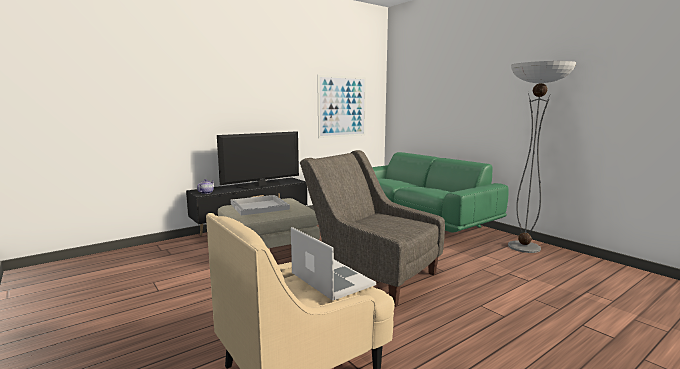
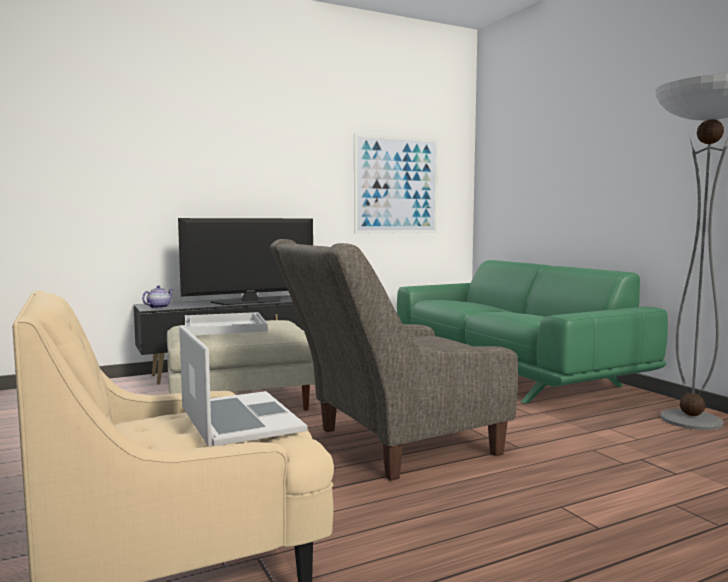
camera: 10 degrees right, 5 degrees down
grey armchair [300,150,445,307] -> grey armchair turned 75 degrees counterclockwise [270,239,518,481]

